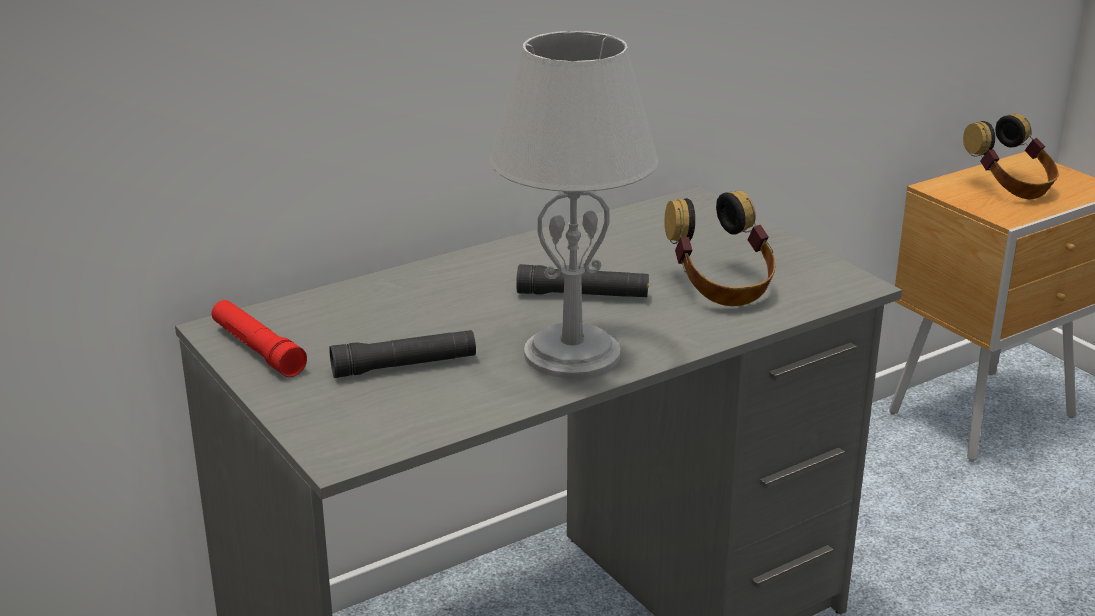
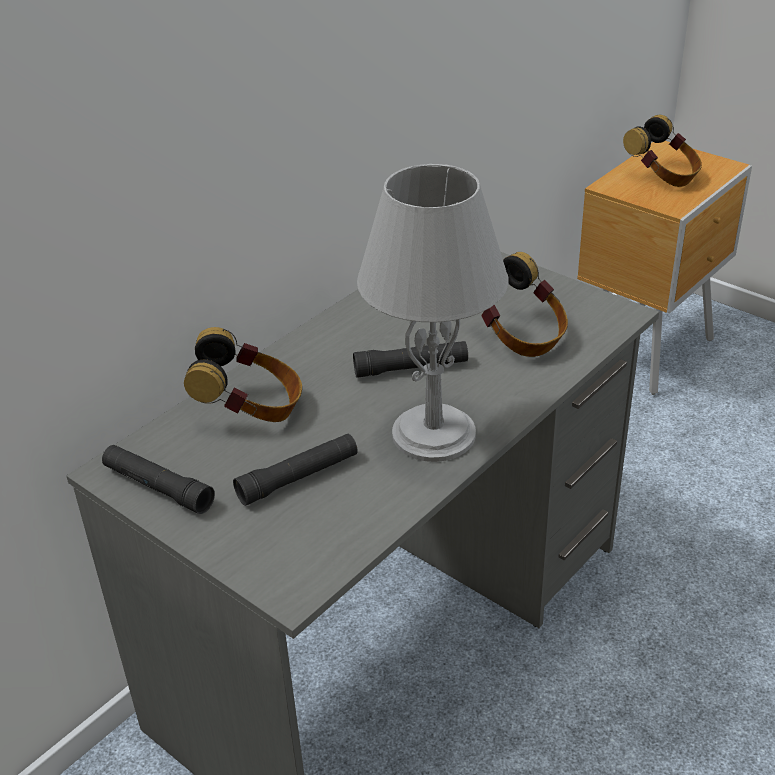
camera: 15 degrees left, 10 degrees up
red flashlight [212,300,307,377] -> black flashlight [102,445,215,514]
none -> headphones [184,327,302,422]

